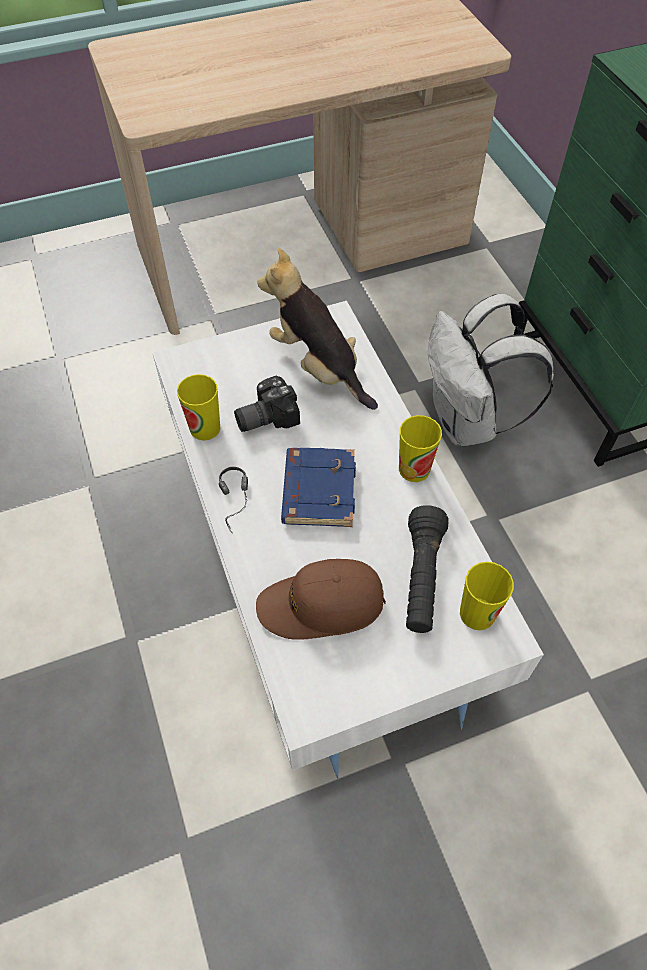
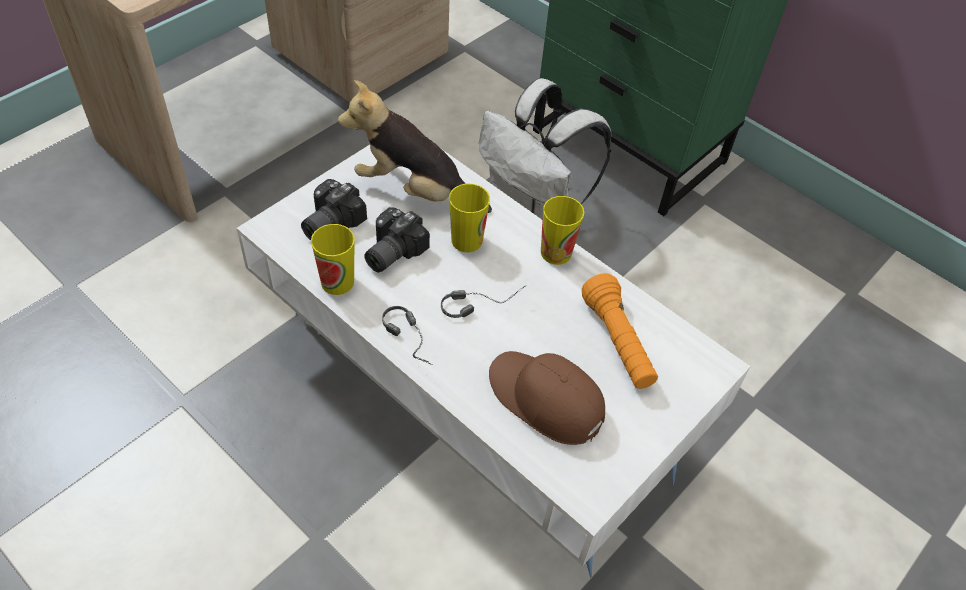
camera: 30 degrees left, 5 degrees down
brown cap [256,559,386,640] -> brown cap turned 75 degrees clockwise [489,351,605,445]
blue book [281,448,356,527] -> headphones [441,286,526,318]
black flashlight [406,505,449,633] -> orange flashlight [582,273,658,389]
cup [460,562,514,630] -> cup moved to [449,183,490,252]
none -> camera [301,179,367,240]

